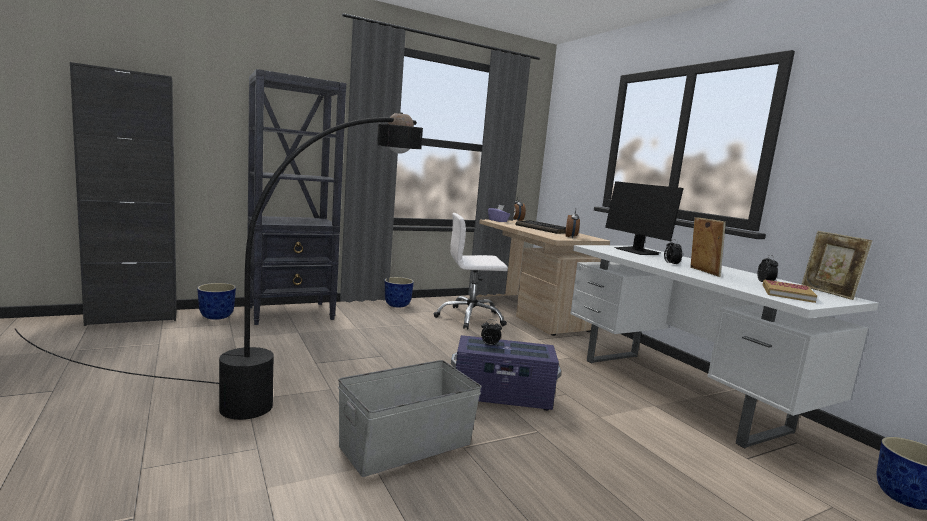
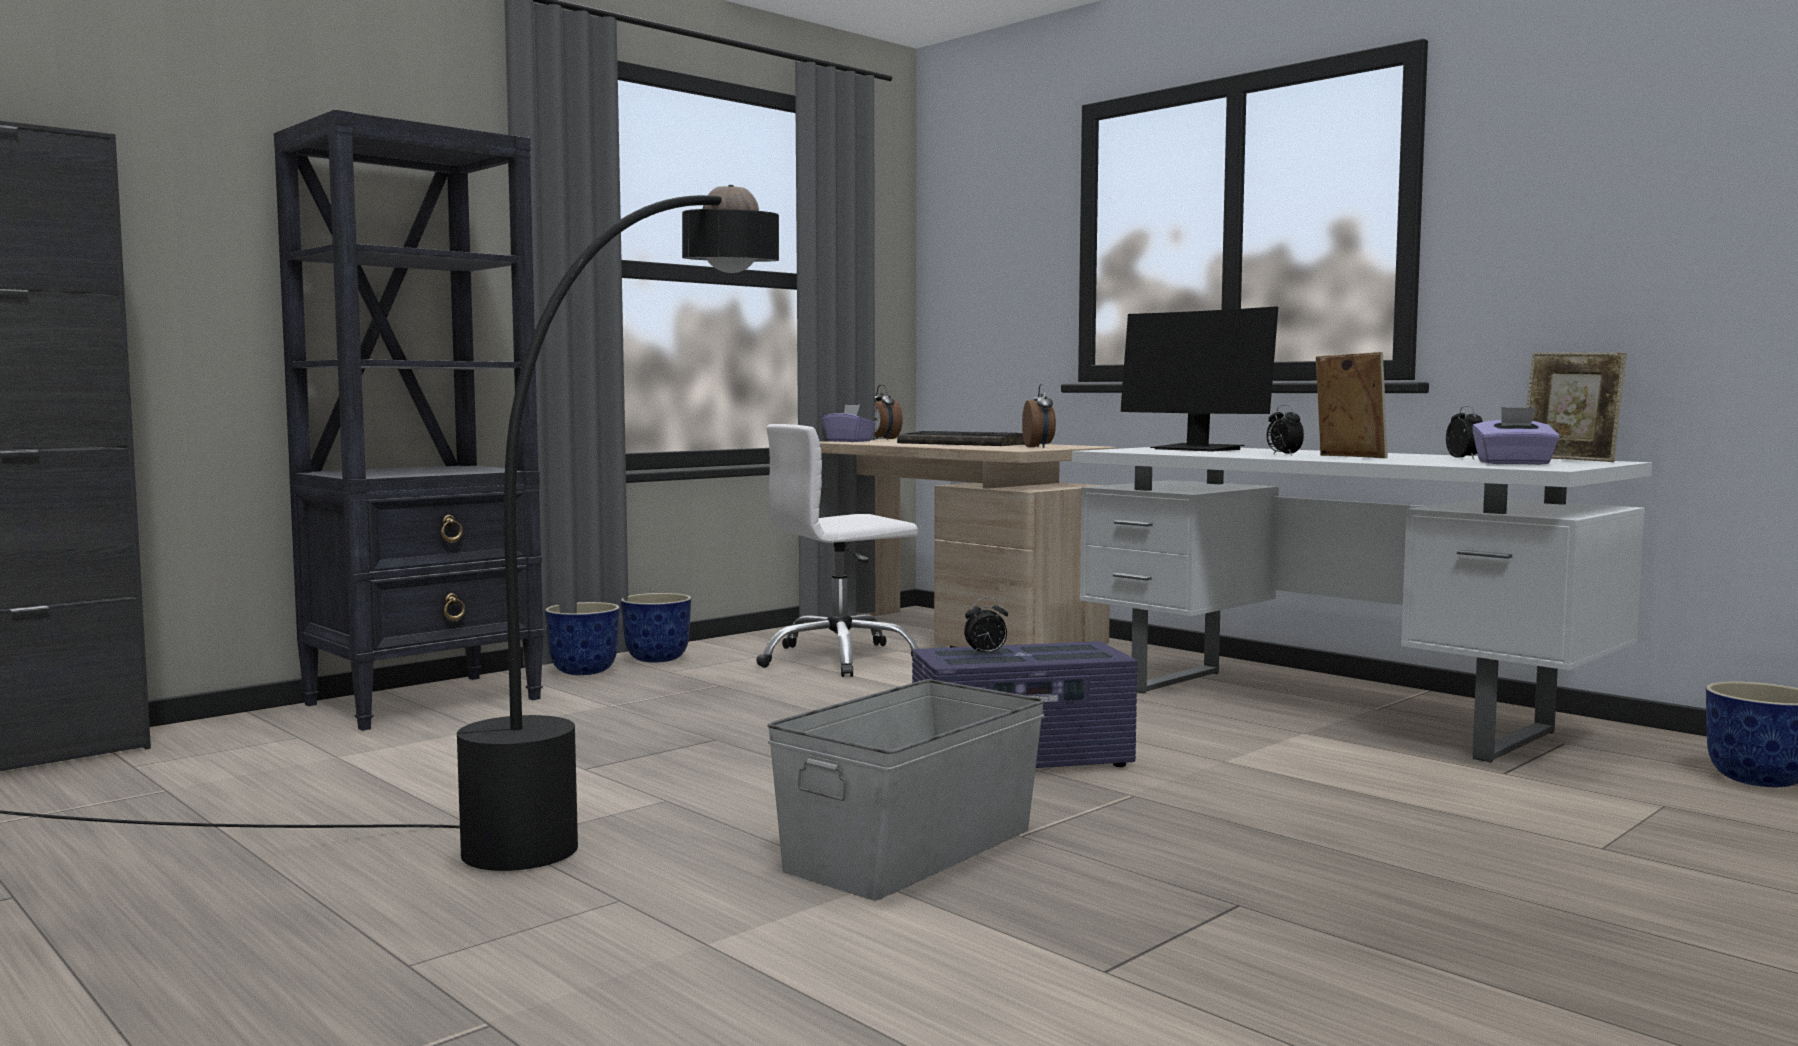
camera: 15 degrees left, 5 degrees down
planter [197,283,236,320] -> planter moved to [545,602,620,675]
book [763,279,817,303] -> purple tissue box [1472,407,1560,465]

